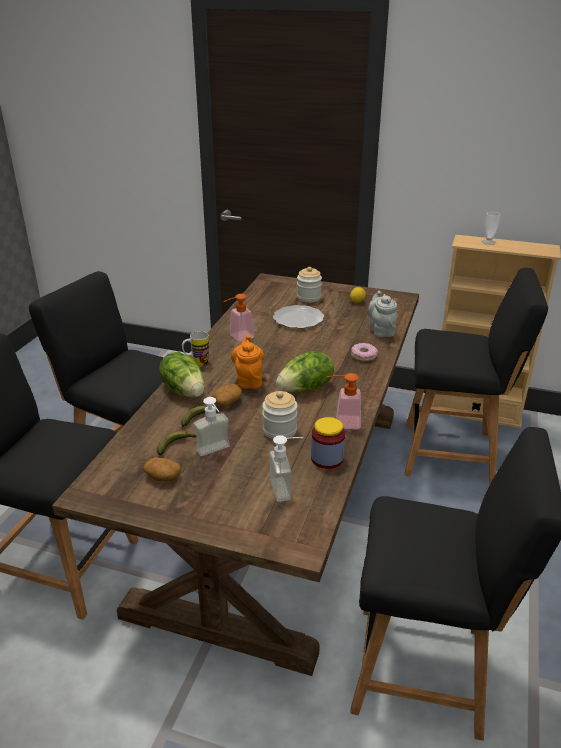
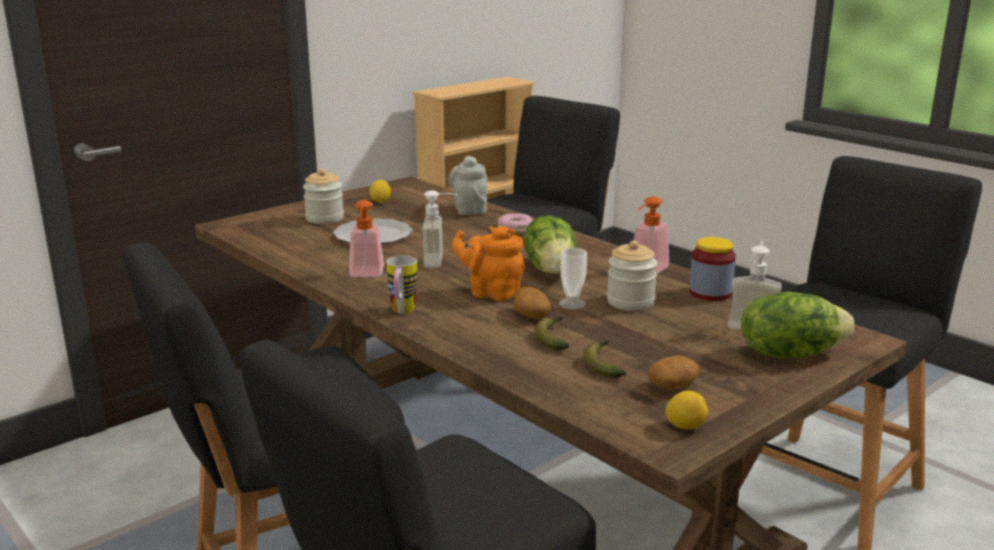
camera: 60 degrees left, 10 degrees down
lettuce [159,352,204,397] -> lettuce moved to [741,292,854,359]
soap dispenser [194,397,230,456] -> soap dispenser moved to [423,190,457,267]
grey teapot [367,291,397,337] -> grey teapot turned 60 degrees clockwise [448,156,488,215]
cup [481,212,501,245] -> cup moved to [559,248,587,309]
none -> lemon [665,391,708,429]

